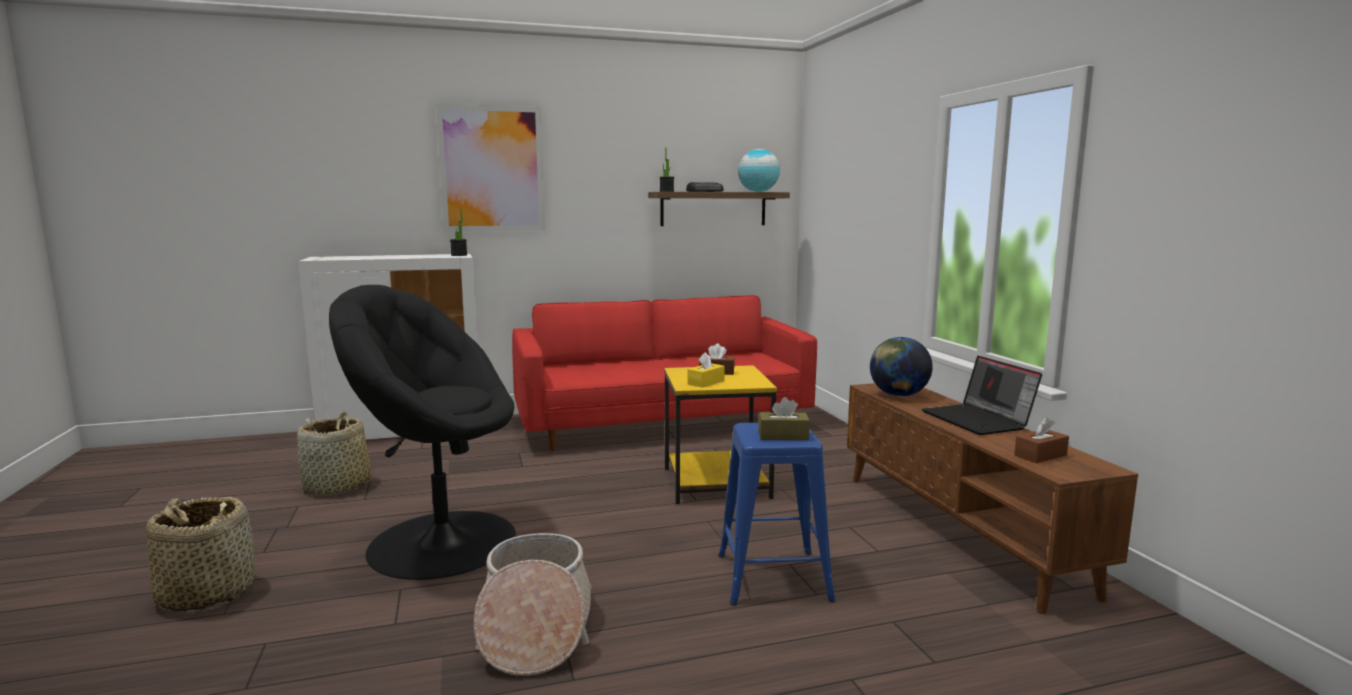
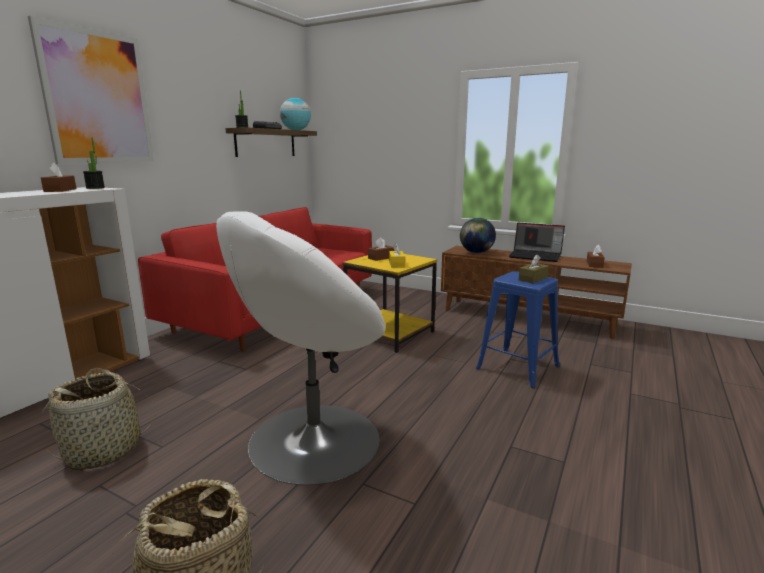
camera: 45 degrees left, 5 degrees up
black armchair [329,285,516,580] -> white armchair [216,211,386,485]
basket [474,533,592,676] -> none
none -> brown tissue box [41,163,77,192]

